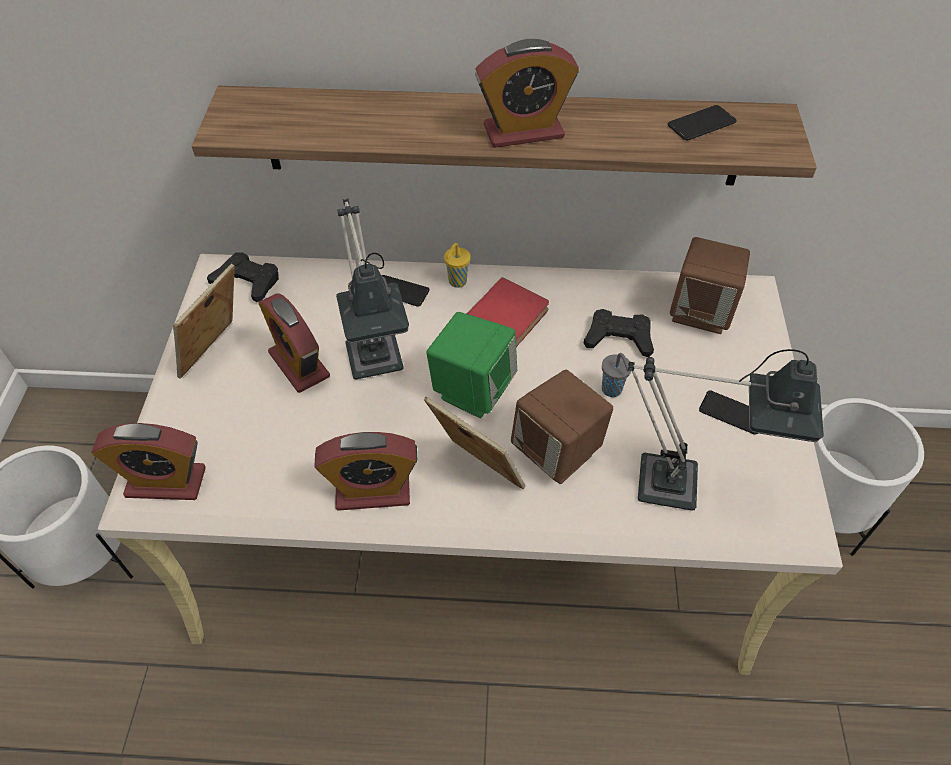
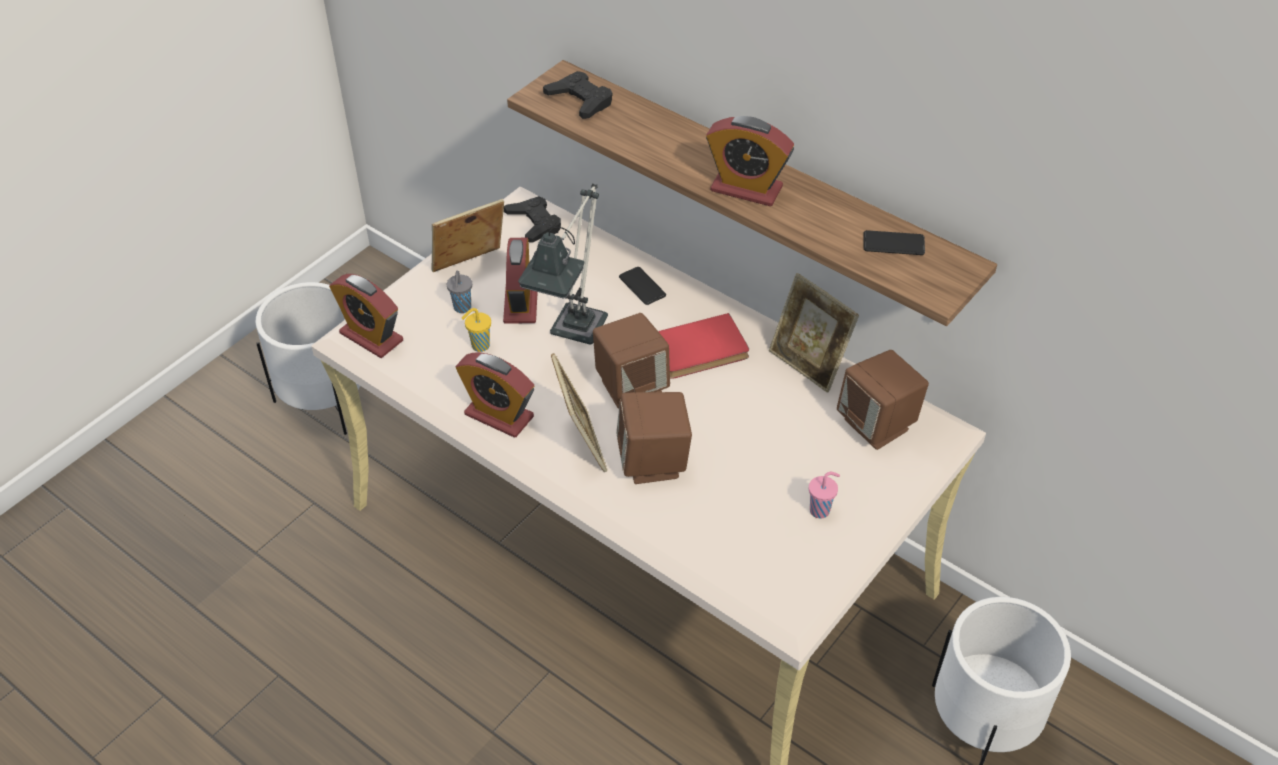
camera: 35 degrees right, 5 degrees down
green speaker [426,312,517,418] -> brown speaker [593,313,670,409]
yellow cup [444,243,471,288] -> yellow cup moved to [461,308,491,352]
black game controller [584,309,654,357] -> black game controller moved to [543,71,613,119]
grey cup [602,353,631,397] -> grey cup moved to [447,271,472,313]
table lamp [628,349,824,511] -> none
phone [699,390,758,435] -> pink cup [809,472,840,519]
none -> picture frame [769,273,859,393]

